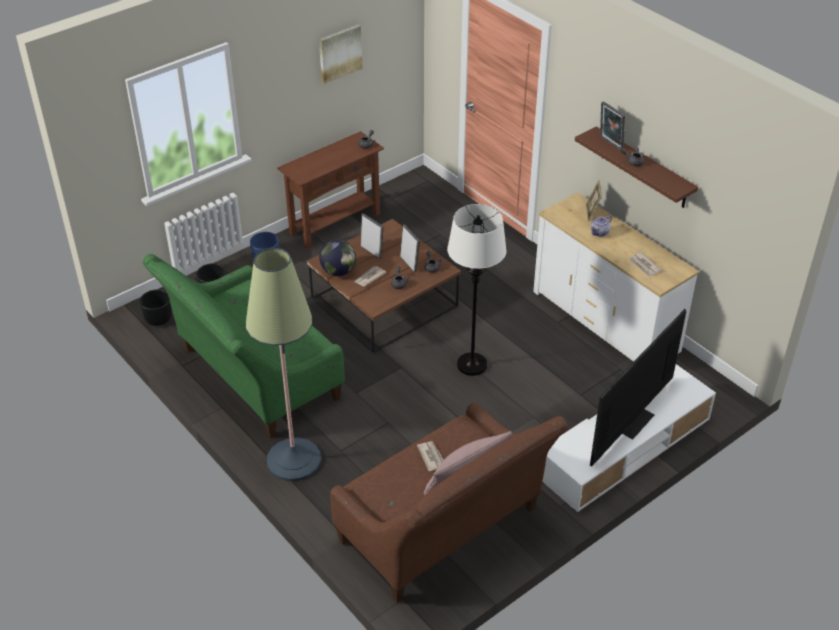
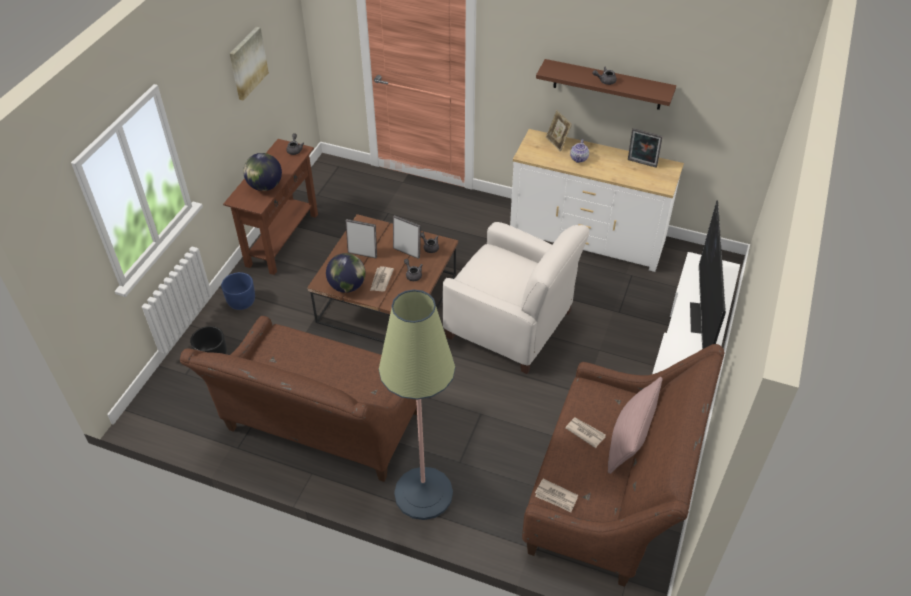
camera: 30 degrees left, 5 degrees up
black planter [139,289,172,326] -> none
green sofa [143,254,345,438] -> brown sofa [180,316,417,482]
white floor lamp [447,204,507,376] -> white armchair [443,222,589,374]
picture frame [600,101,625,150] -> picture frame moved to [628,128,663,168]
newspaper [628,252,662,278] -> newspaper moved to [535,479,578,512]
none -> globe [243,153,282,191]

